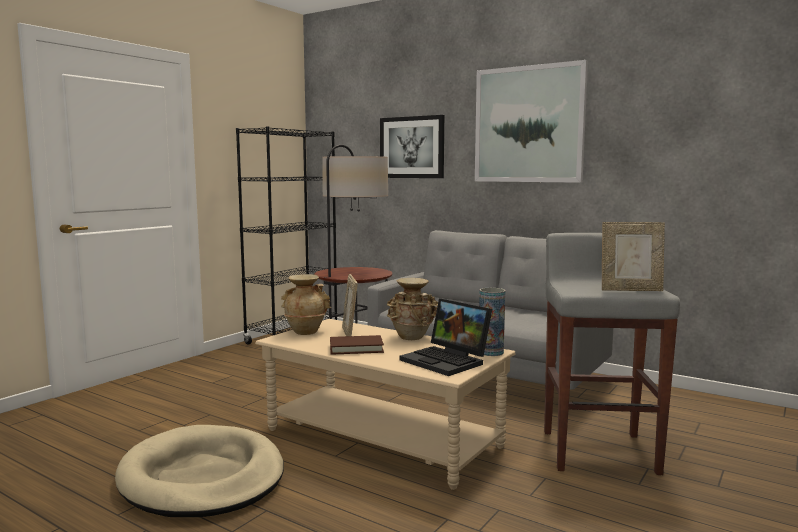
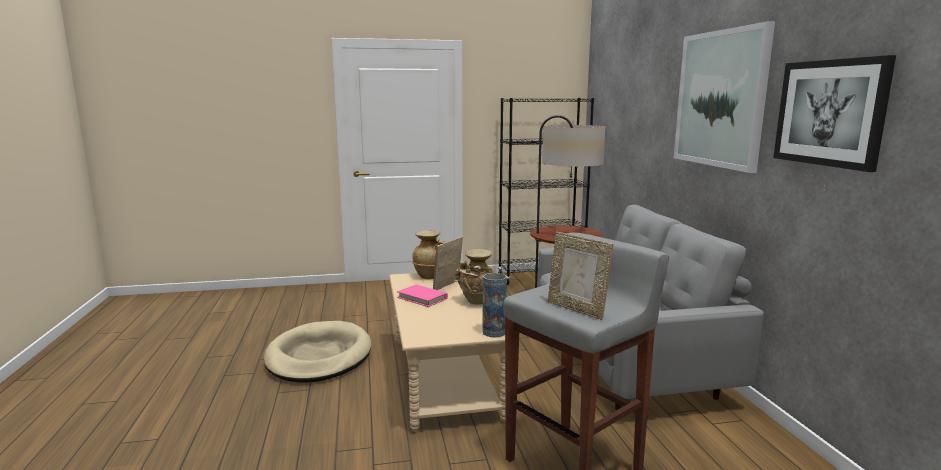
camera: 45 degrees right, 5 degrees up
brown book [330,335,384,355] -> pink book [397,285,448,307]
picture [380,115,444,178] -> picture moved to [773,55,896,172]
laptop [399,298,492,376] -> none

